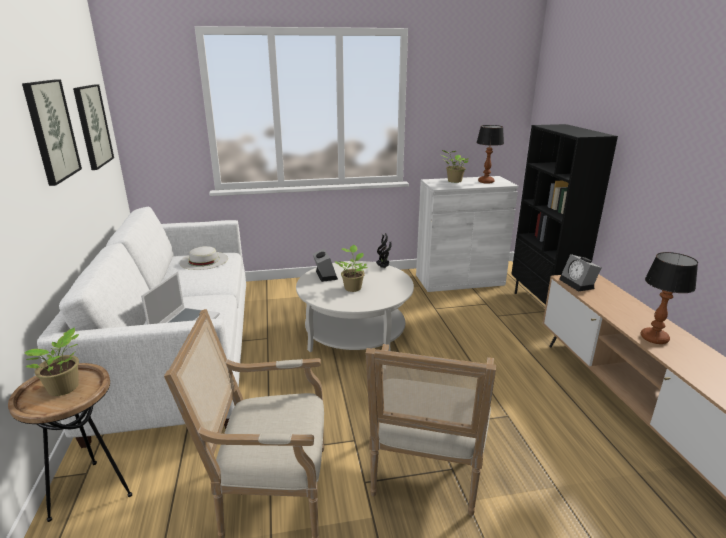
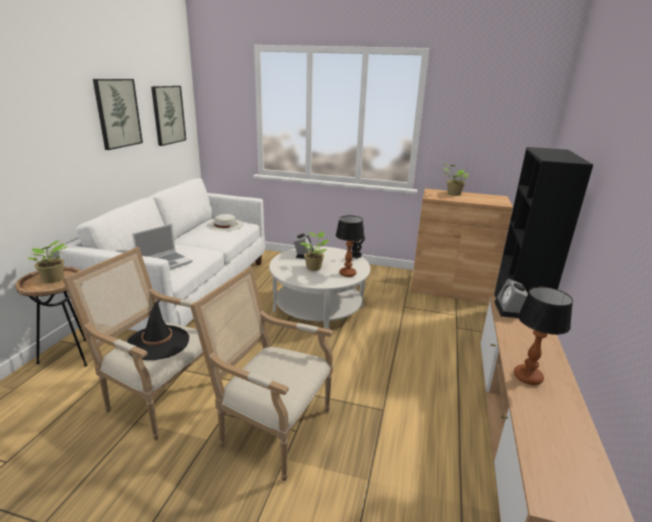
camera: 25 degrees right, 0 degrees up
armchair [366,344,496,516] -> armchair turned 75 degrees clockwise [190,266,334,481]
white cabinet [416,176,519,292] -> brown cabinet [411,189,513,304]
table lamp [476,125,504,184] -> table lamp moved to [336,215,365,277]
none -> black hat [127,299,189,360]

